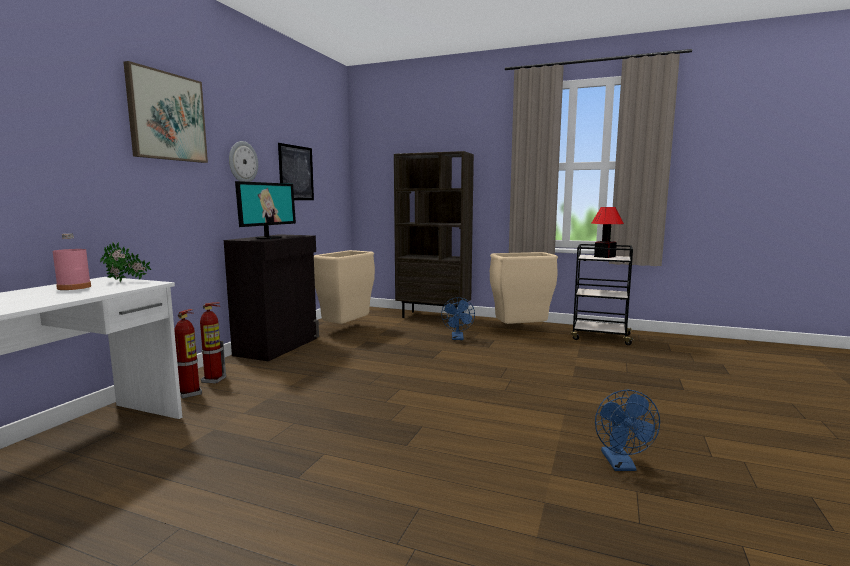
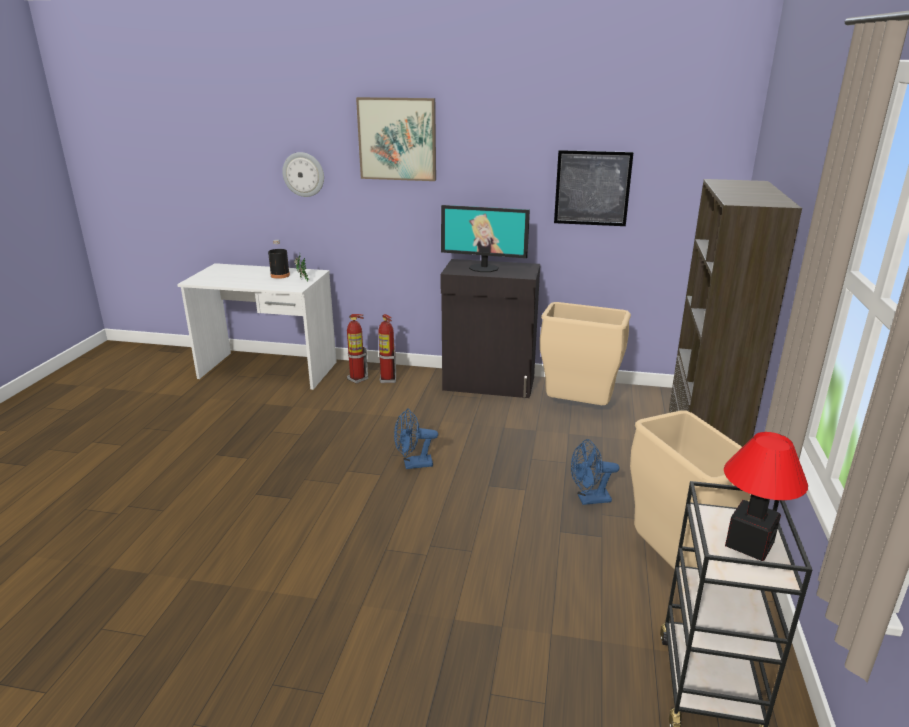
camera: 80 degrees right, 15 degrees up
pink bottle [52,234,91,290] -> black bottle [268,240,290,279]
wall clock [229,141,258,182] -> wall clock moved to [282,152,324,197]
blue fan [595,389,660,471] -> blue fan moved to [394,408,438,469]

